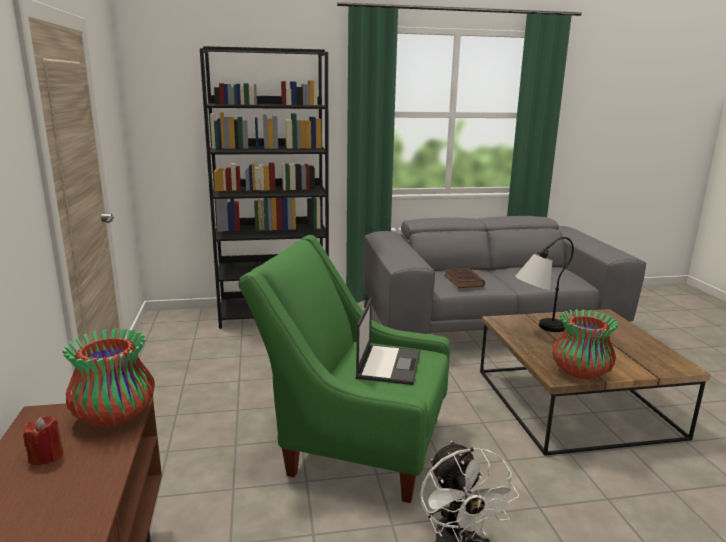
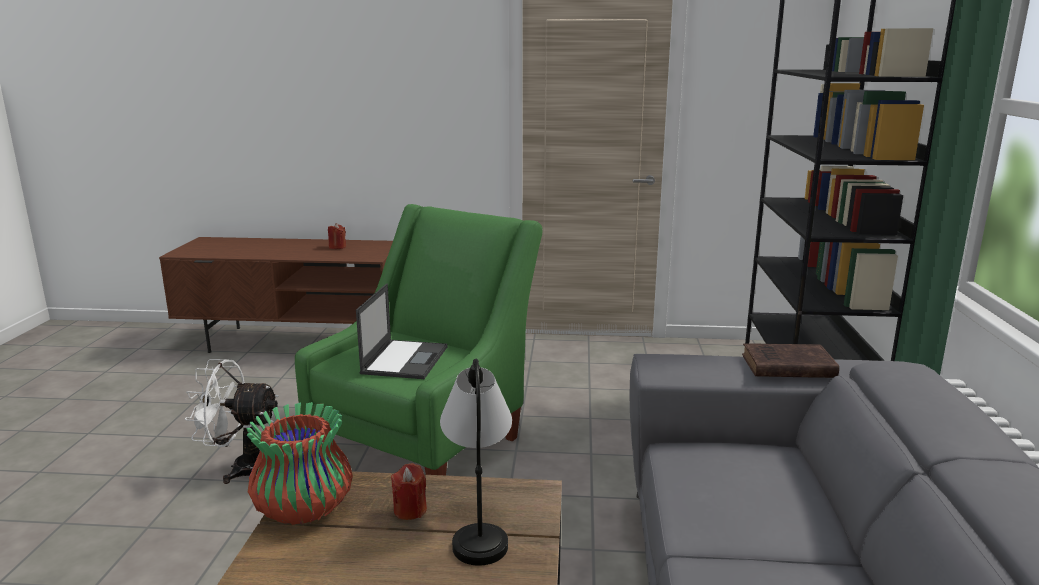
camera: 105 degrees right, 0 degrees up
vase [62,328,155,428] -> none
laptop [355,298,420,385] -> laptop turned 105 degrees counterclockwise [356,283,447,379]
brown book [444,268,485,288] -> brown book moved to [742,343,839,378]
none -> red candle [391,463,427,520]

